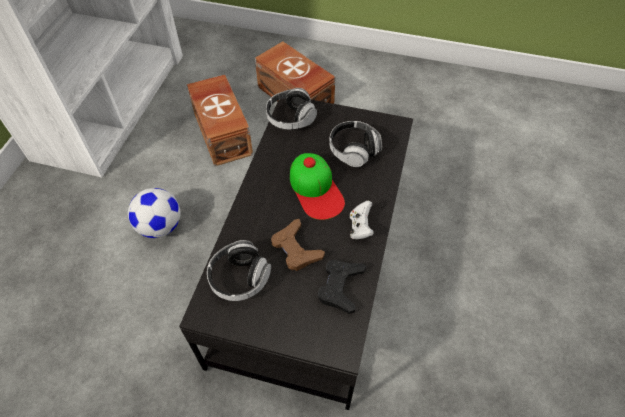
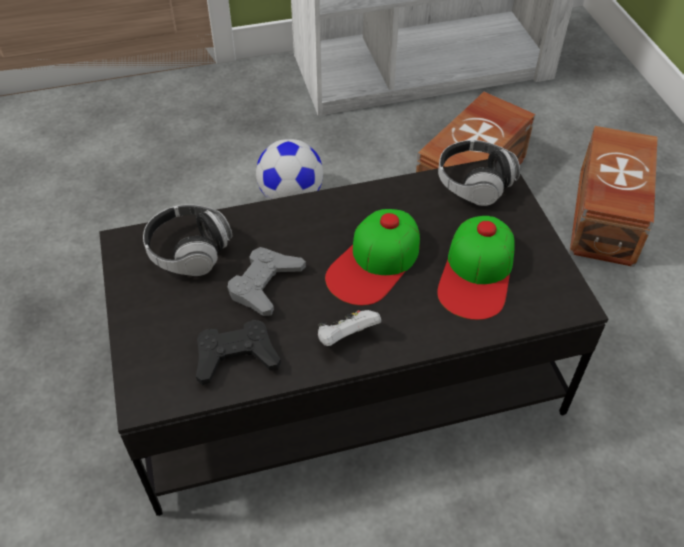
camera: 60 degrees right, 5 degrees down
brown game controller [271,219,325,271] -> grey game controller [227,247,306,316]
headphones [329,121,382,167] -> cap [437,216,515,320]

